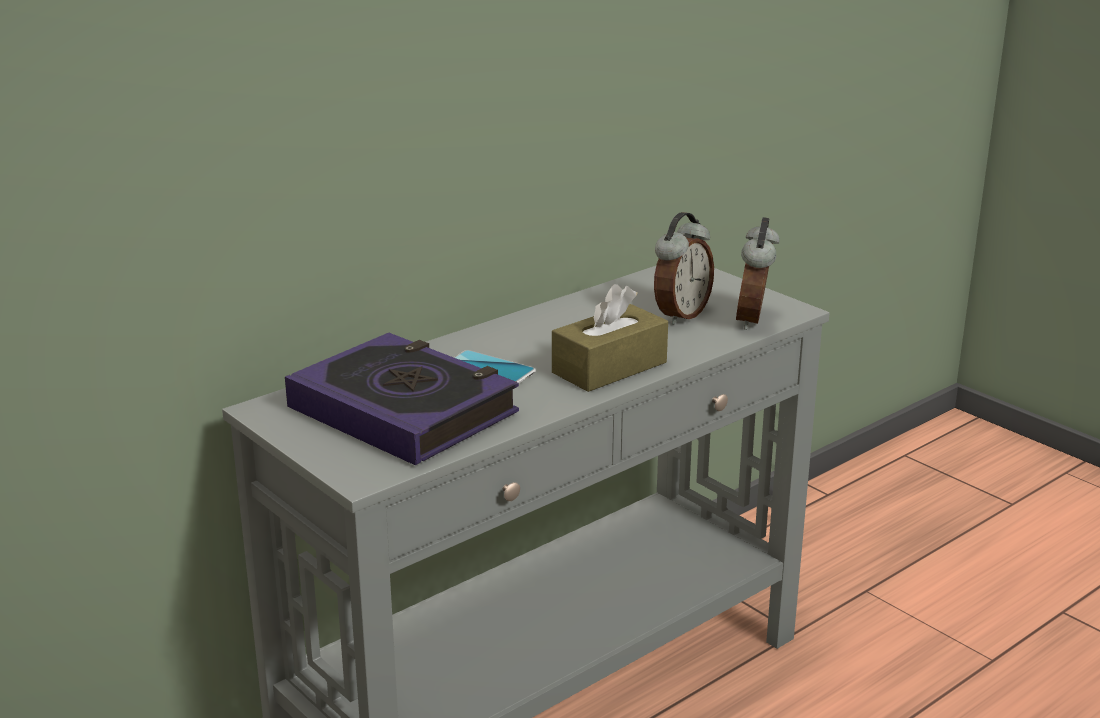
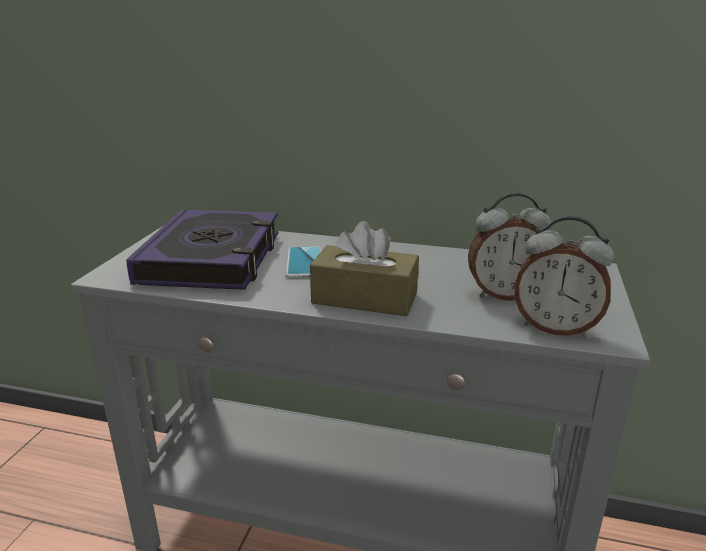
camera: 55 degrees right, 0 degrees up
alarm clock [736,217,780,330] -> alarm clock turned 135 degrees counterclockwise [514,216,614,337]

